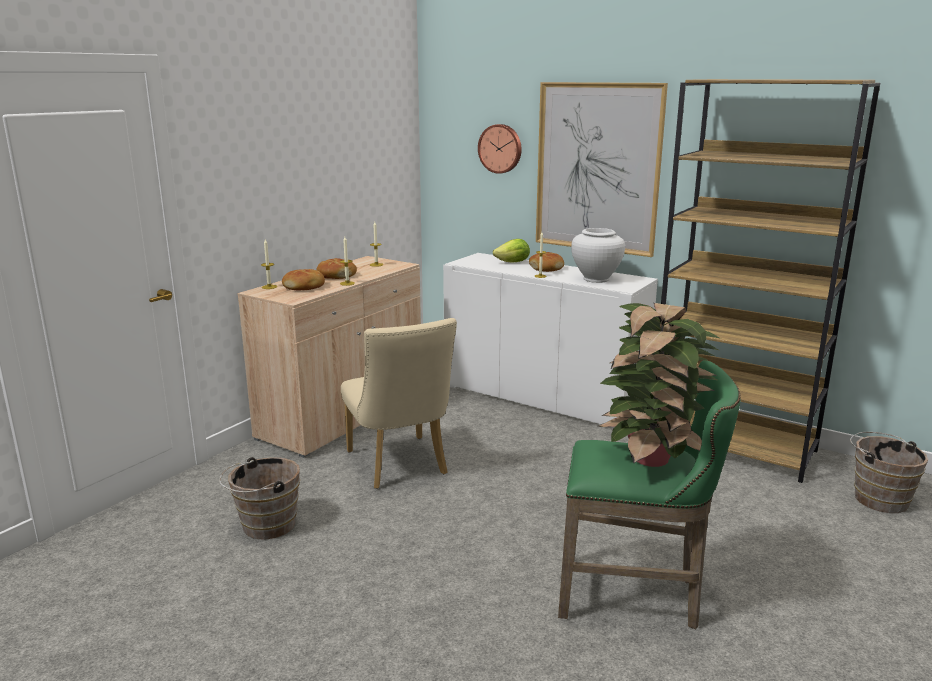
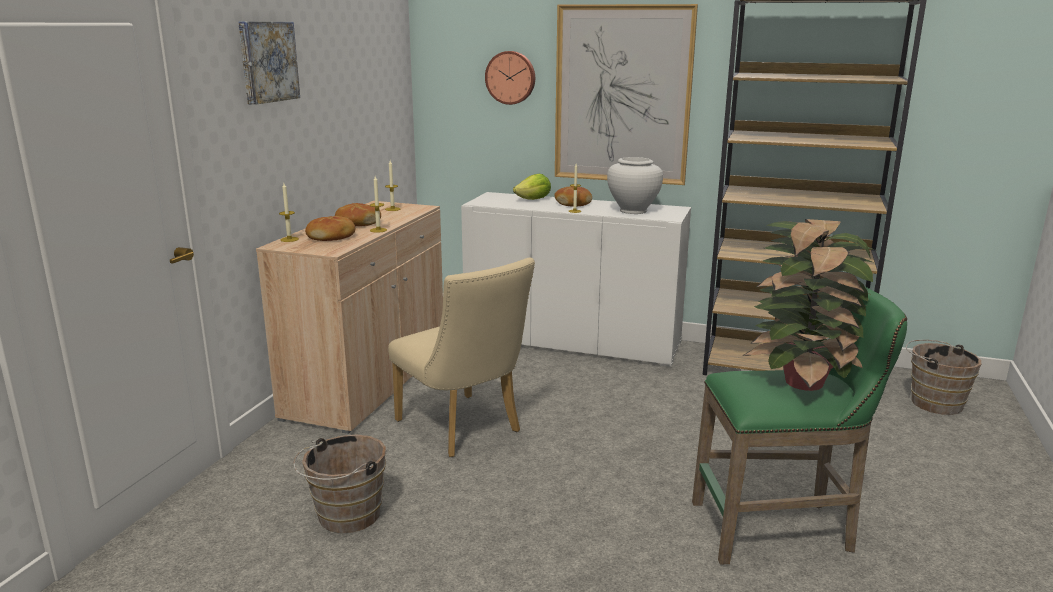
camera: 15 degrees left, 0 degrees up
none -> picture [238,21,300,105]

